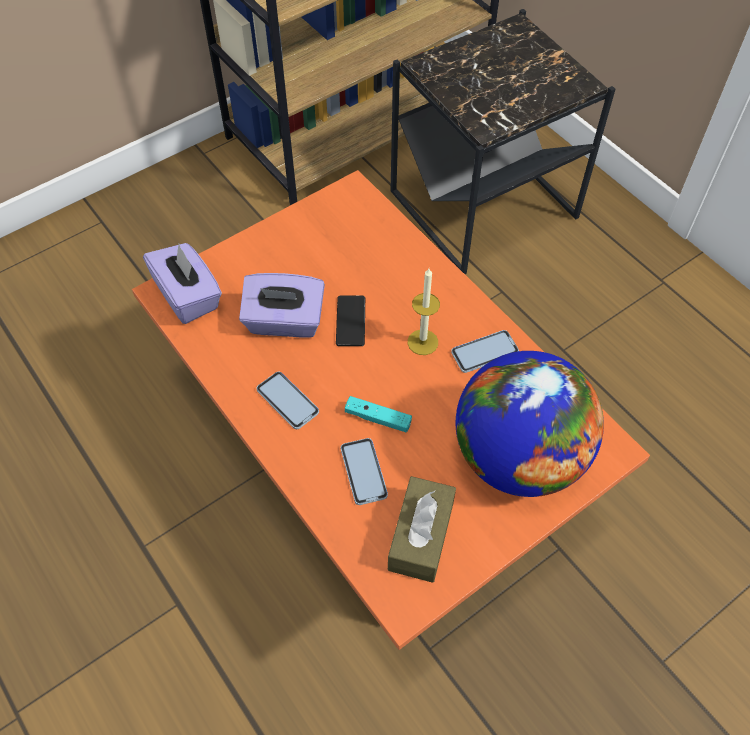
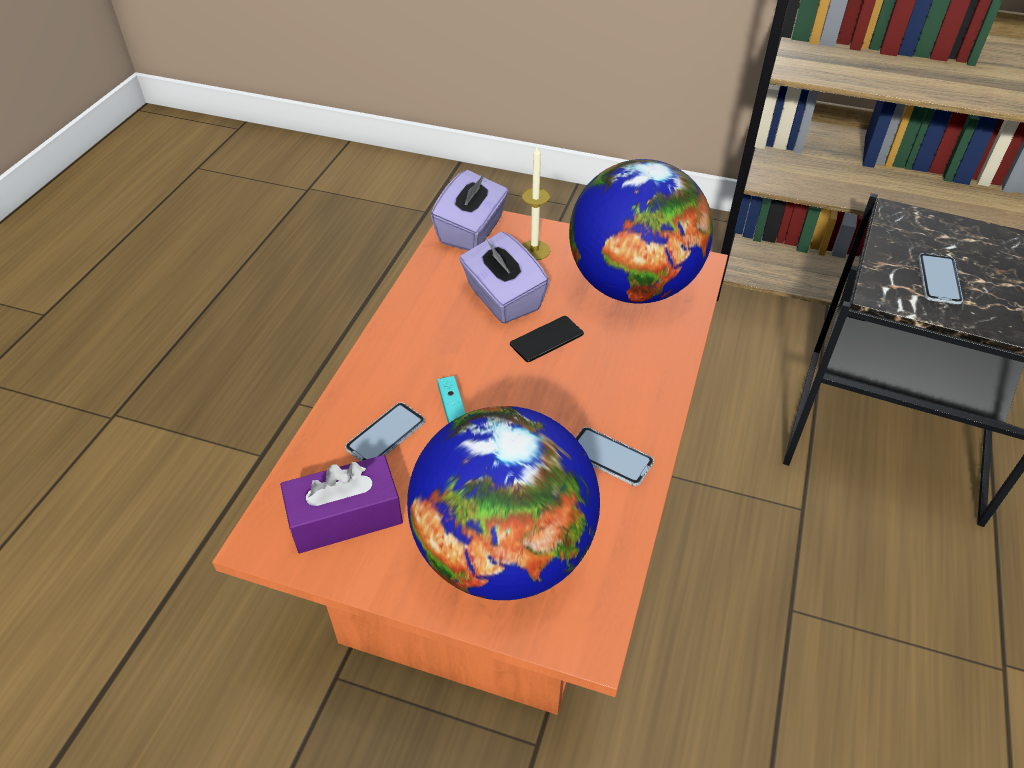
camera: 55 degrees right, 10 degrees down
phone [256,372,319,429] -> phone moved to [918,253,963,304]
brown tissue box [388,476,456,583] -> purple tissue box [280,455,403,553]
candle [408,268,440,355] -> candle moved to [522,146,551,260]
none -> globe [569,159,713,303]

